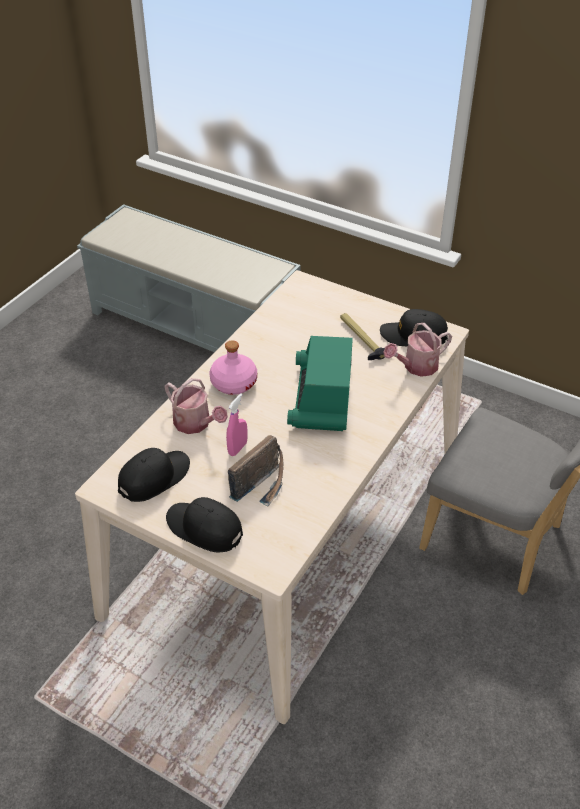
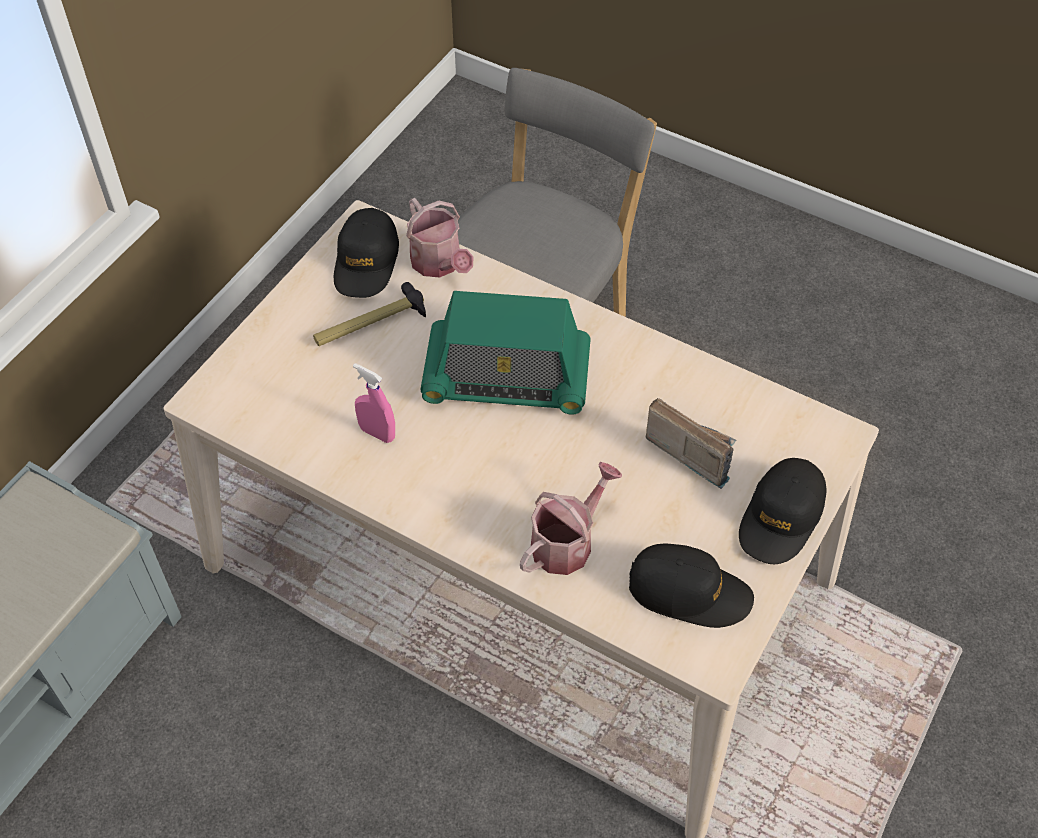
camera: 90 degrees left, 10 degrees up
black cap [118,448,190,502] -> black cap turned 150 degrees clockwise [629,544,754,628]
pink bottle [210,341,257,395] -> none
pink spray bottle [226,393,248,456] -> pink spray bottle moved to [353,363,395,443]

